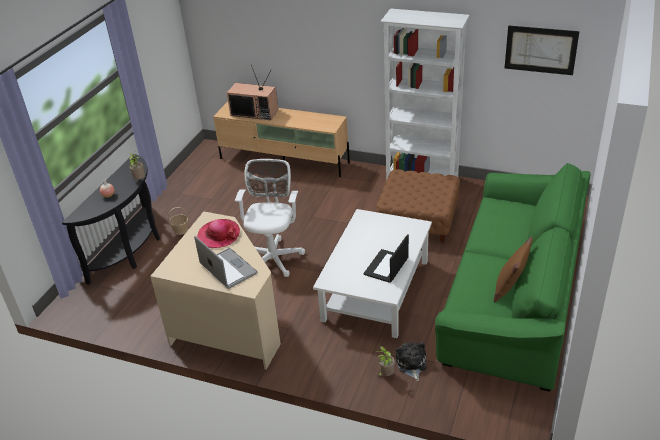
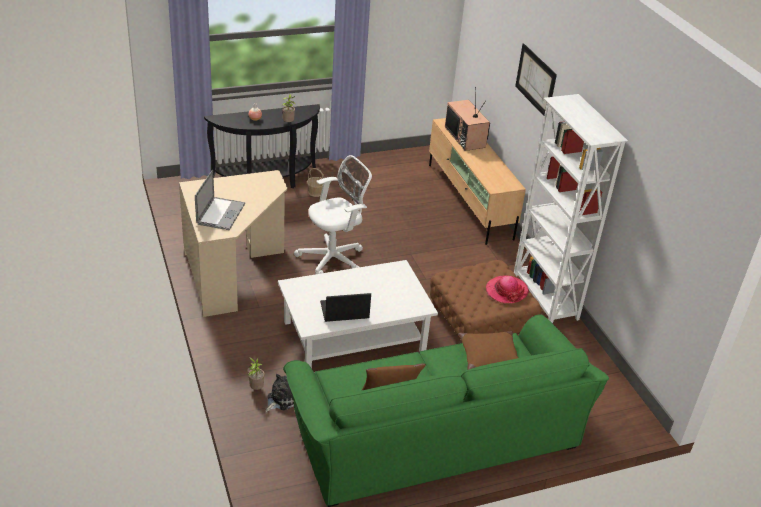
camera: 45 degrees right, 0 degrees up
hat [197,219,240,248] -> hat moved to [486,276,529,303]
picture [504,25,579,75] -> picture moved to [515,43,557,116]
none -> brown pillow [458,331,518,370]

